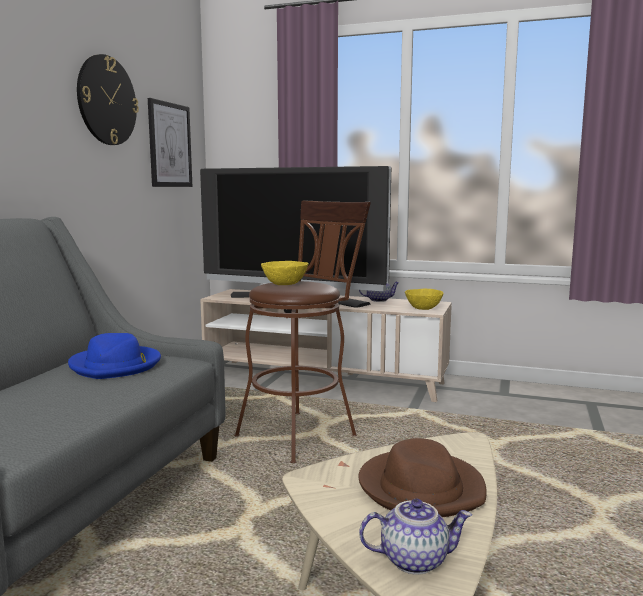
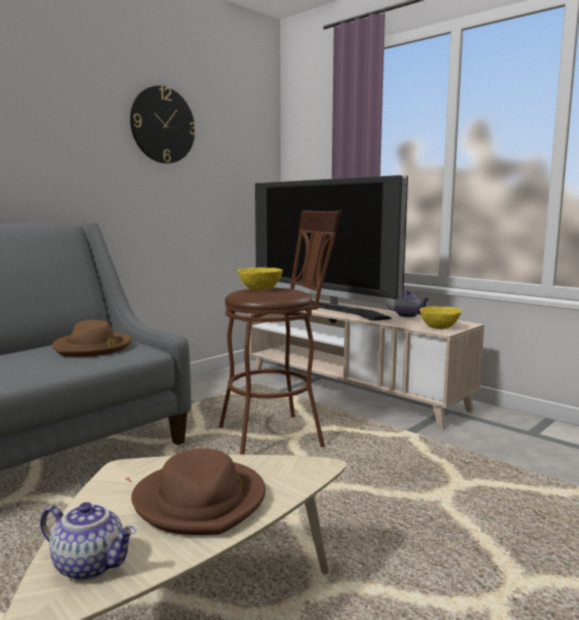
camera: 25 degrees right, 0 degrees up
blue hat [68,333,161,379] -> brown hat [52,320,132,357]
picture [148,98,192,187] -> none

